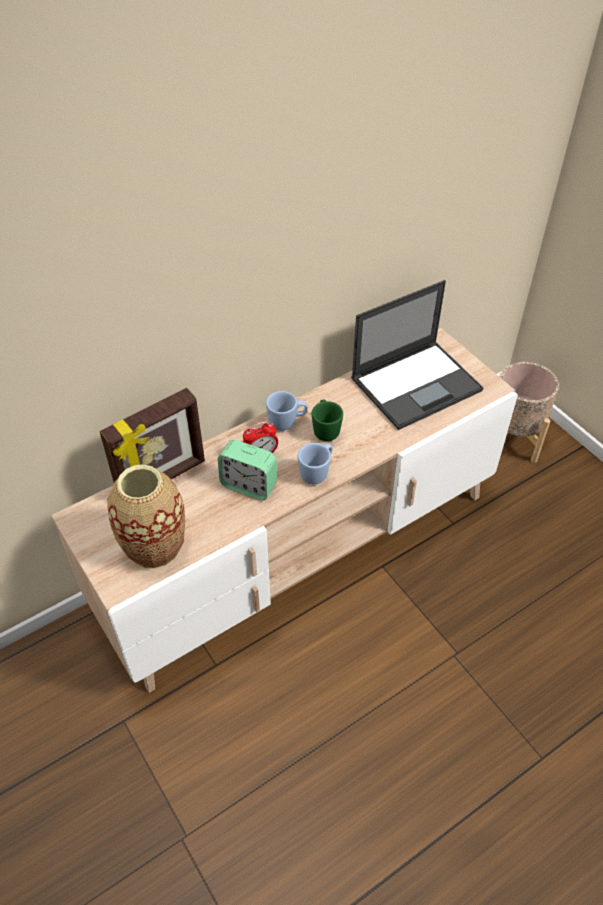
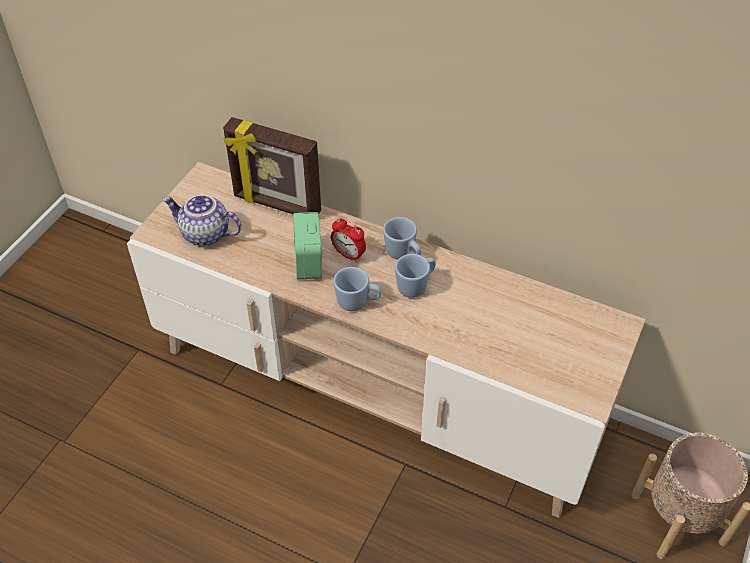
camera: 60 degrees right, 0 degrees up
vase [107,464,185,569] -> teapot [162,195,241,246]
green mug [312,400,343,441] -> blue mug [395,254,436,298]
laptop [351,280,484,430] -> none

